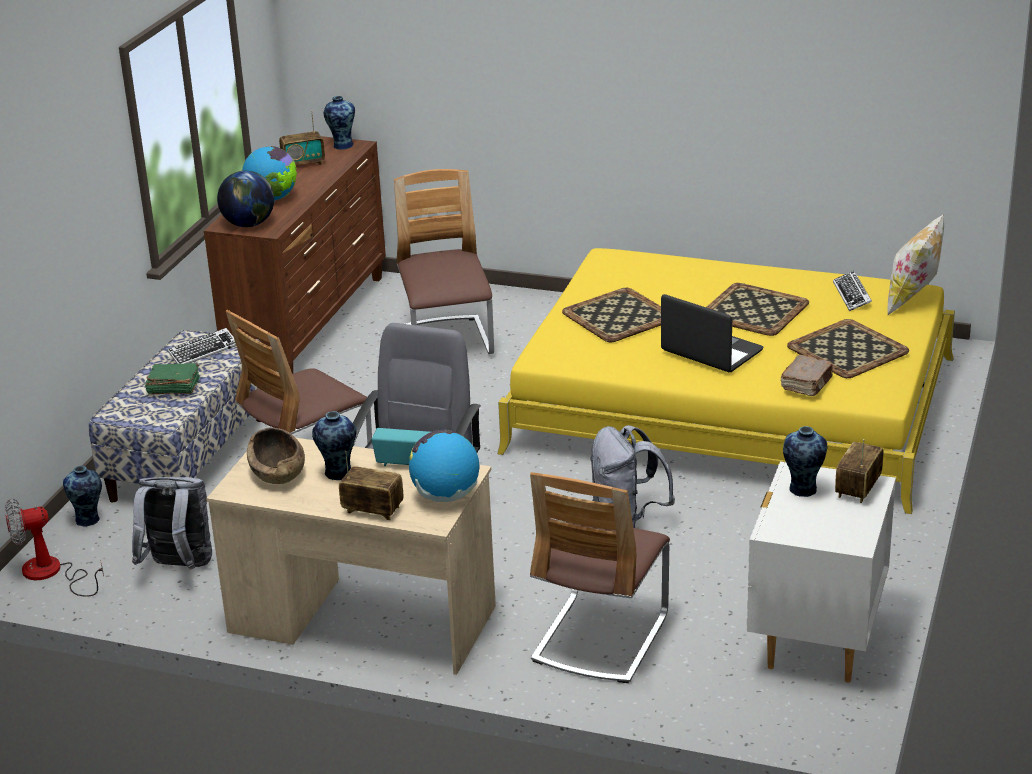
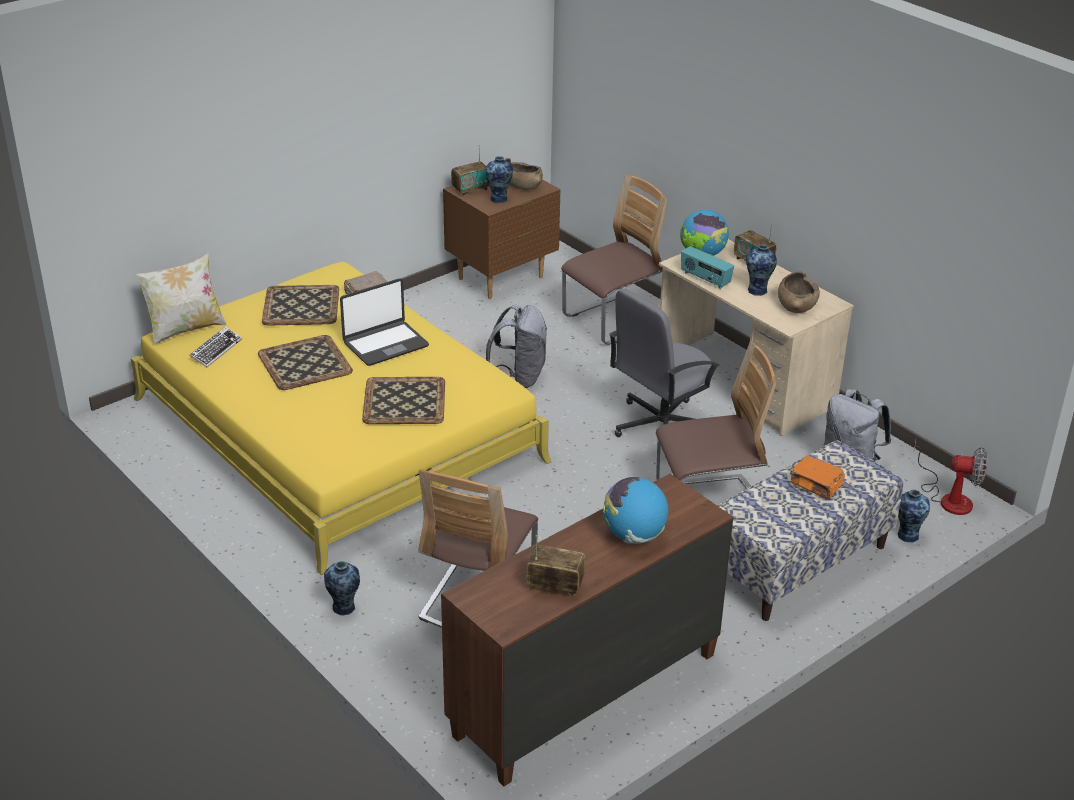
camera: 150 degrees left, 5 degrees up
green book [145,363,200,395] -> orange book [790,455,845,499]
keyboard [167,328,236,364] -> none
globe [217,171,274,227] -> none
vase [324,96,355,150] -> vase moved to [324,561,360,616]
laptop [661,294,763,372] -> laptop turned 105 degrees counterclockwise [340,278,429,366]
white nightstand [747,462,896,683] -> brown nightstand [443,179,561,299]
none -> brown bowl [505,158,543,190]

